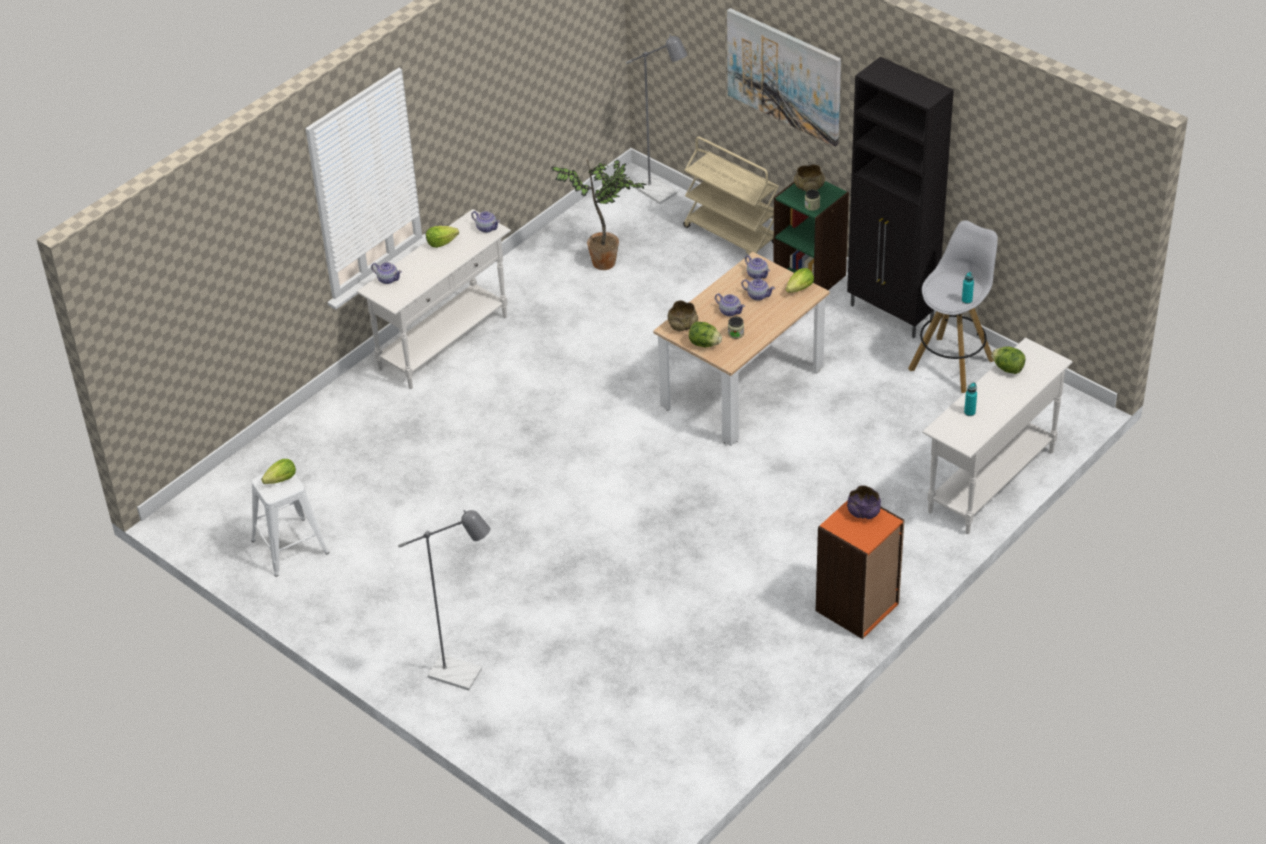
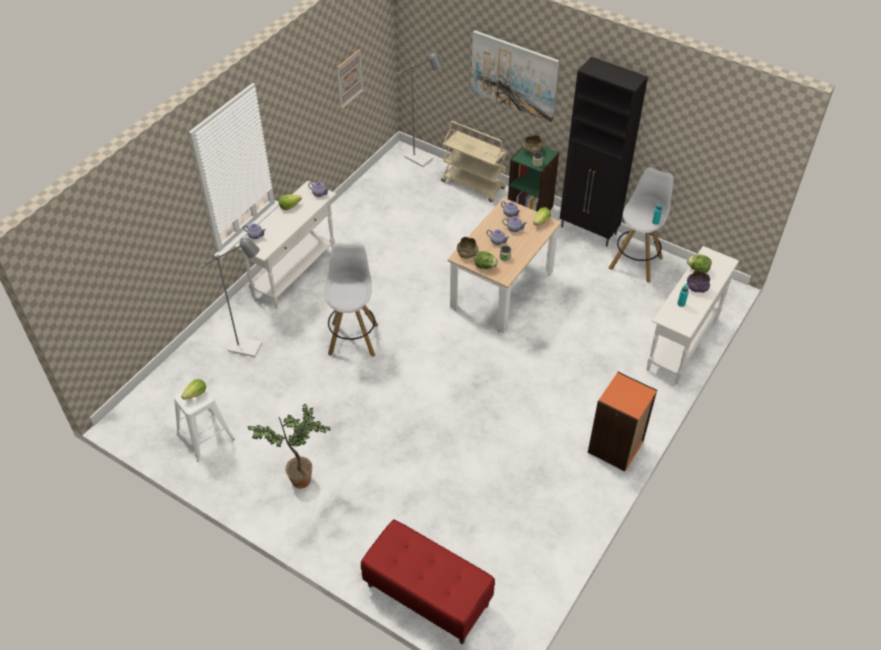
camera: 10 degrees left, 5 degrees up
grey floor lamp [398,510,490,691] -> grey floor lamp moved to [199,238,262,357]
potted plant [551,160,646,270] -> potted plant moved to [248,404,330,489]
purple bowl [847,485,881,519] -> purple bowl moved to [687,270,710,293]
none -> white stool [325,243,378,357]
none -> picture [337,49,364,109]
none -> red bench [361,519,495,644]

